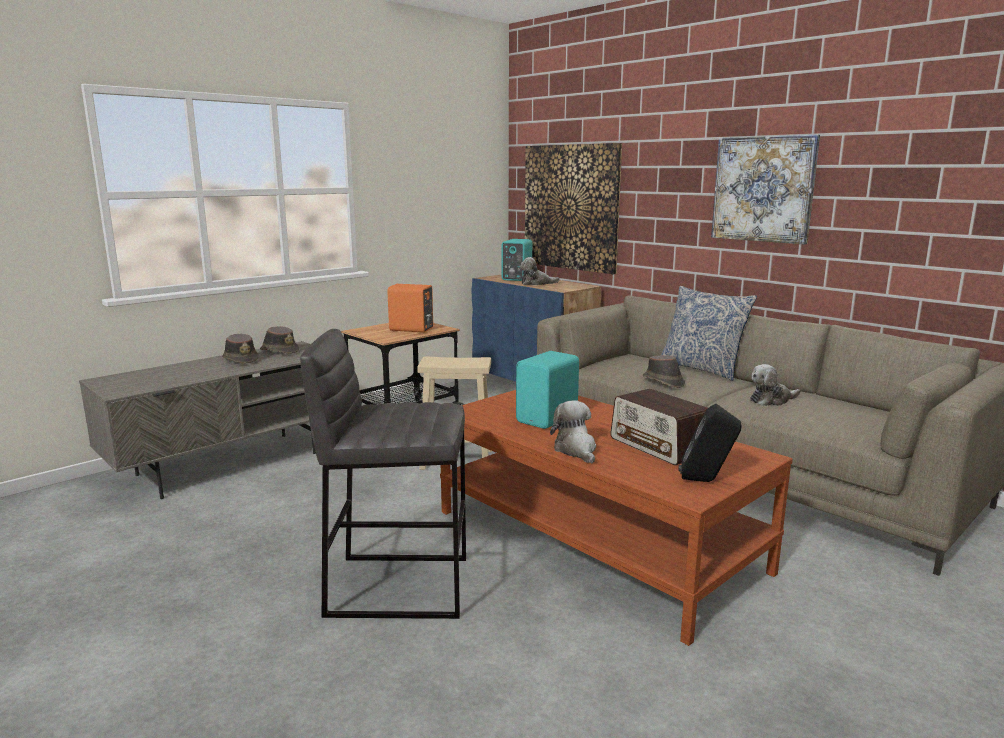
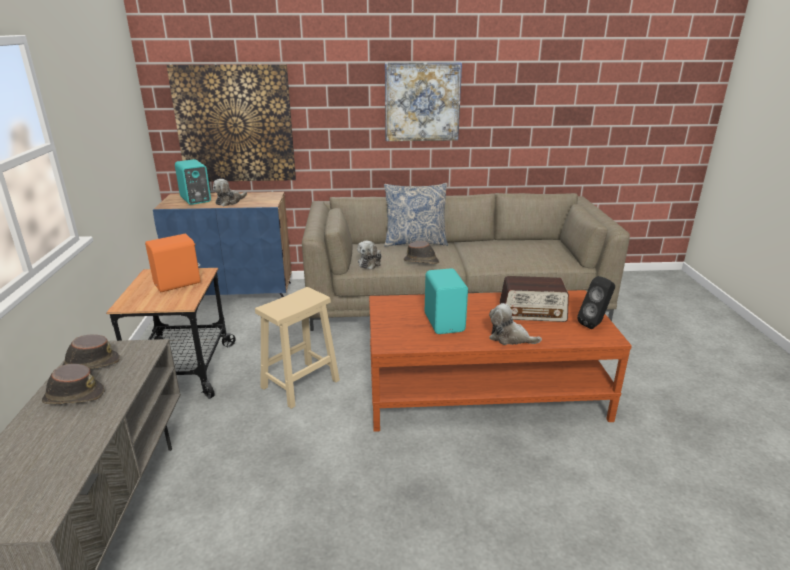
camera: 50 degrees left, 10 degrees up
grey stool [300,329,466,619] -> none
plush toy [750,364,800,406] -> plush toy moved to [357,241,382,269]

